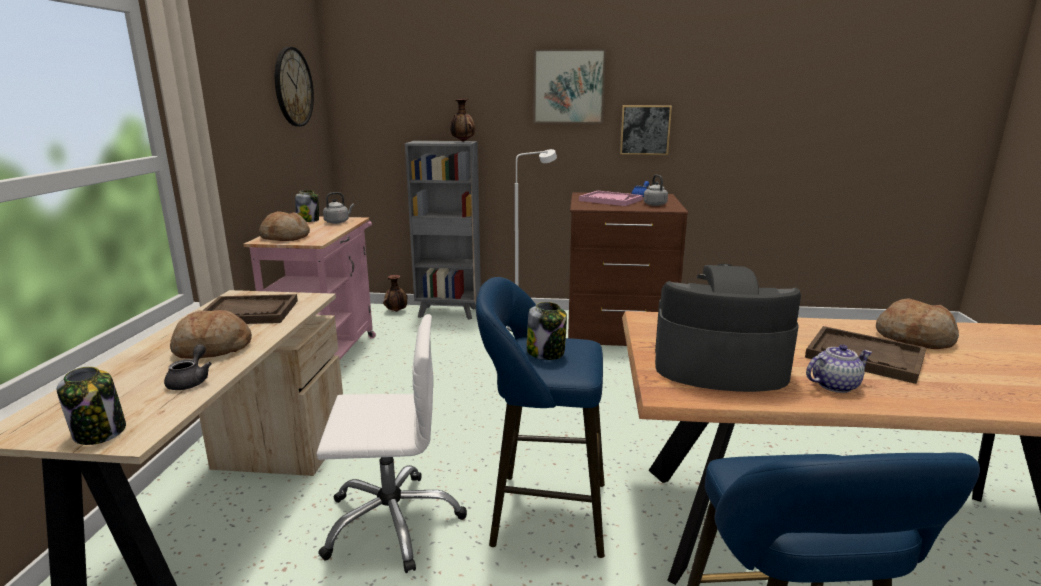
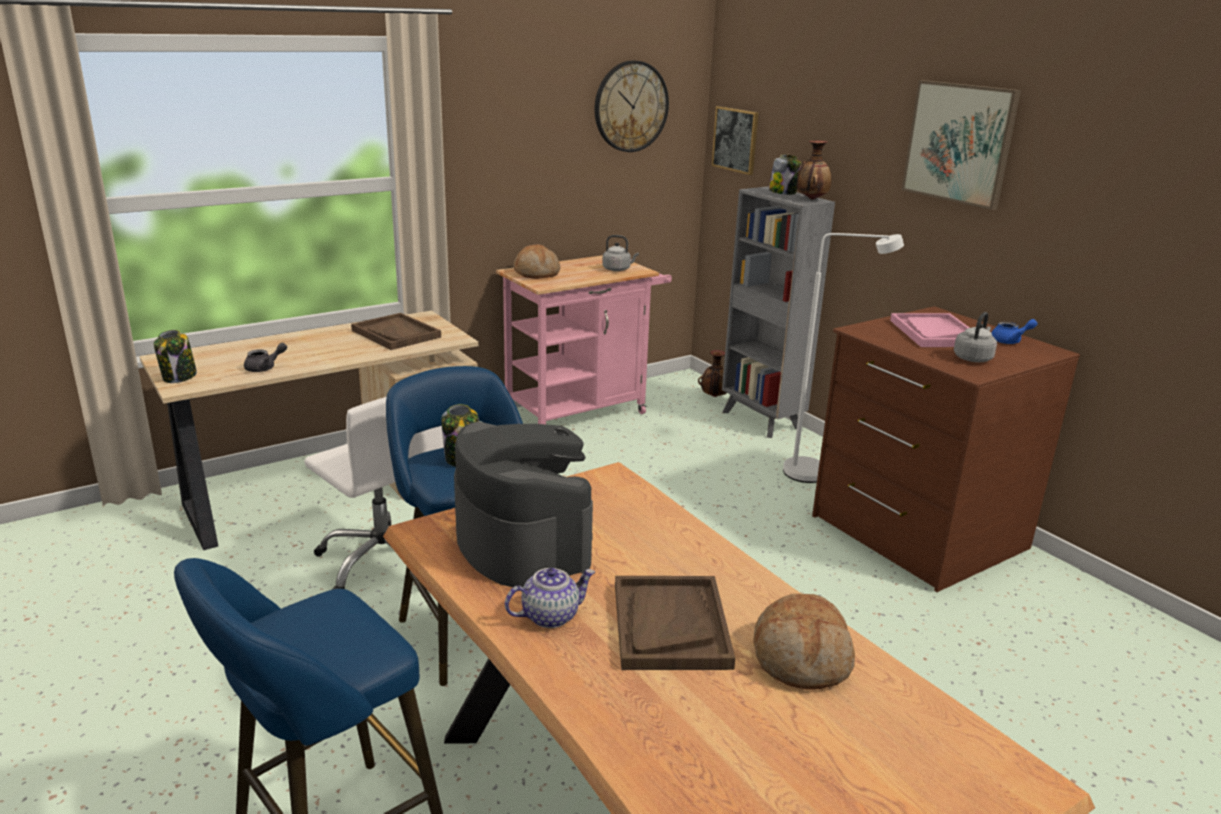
camera: 50 degrees right, 5 degrees up
bread [170,310,252,359] -> none
jar [295,190,319,222] -> jar moved to [769,155,801,195]
picture [620,105,672,155] -> picture moved to [712,106,759,175]
teapot [806,344,872,393] -> teapot turned 60 degrees counterclockwise [505,568,595,628]

